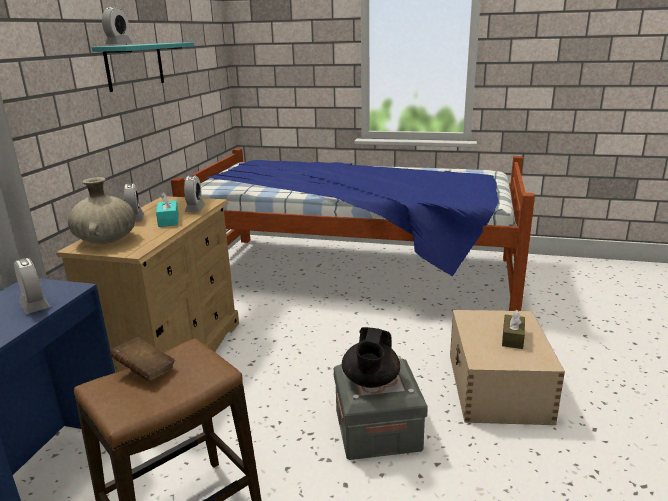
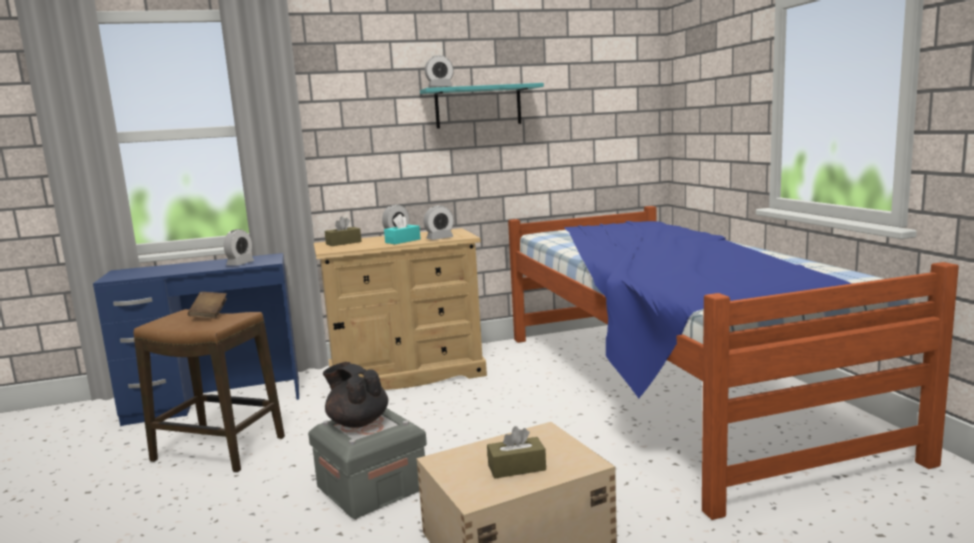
camera: 60 degrees right, 10 degrees down
beige vase [68,177,135,244] -> brown tissue box [325,216,362,246]
black teapot [342,327,400,388] -> black teapot turned 60 degrees clockwise [323,362,388,428]

